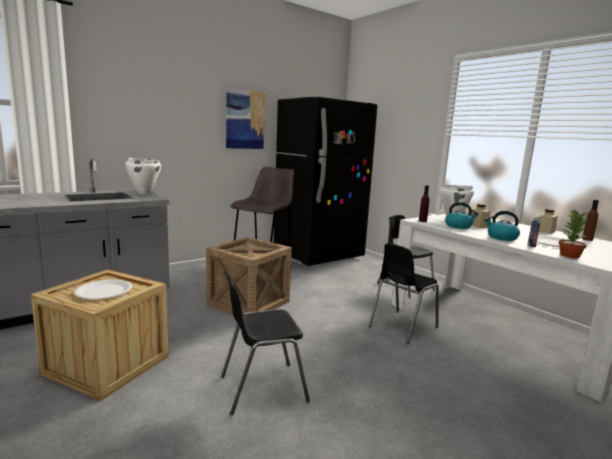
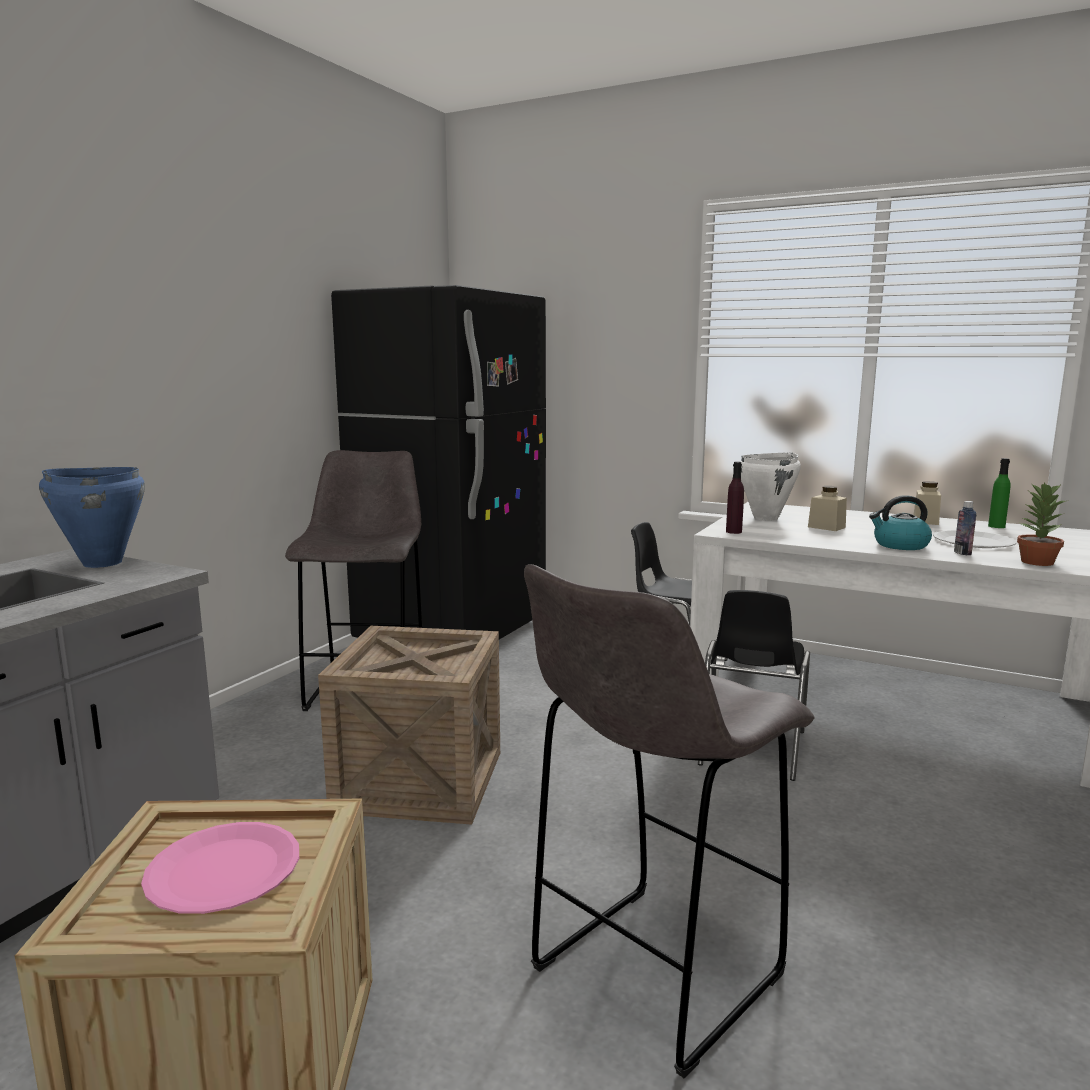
camera: 25 degrees left, 0 degrees up
white plate [75,279,132,299] -> pink plate [141,822,299,914]
white cooking pot [125,158,161,195] -> blue cooking pot [39,467,145,568]
black chair [221,271,310,415] -> grey stool [524,564,815,1078]
picture [226,88,266,149] -> none
kettle [445,202,479,229] -> none
brown bottle [582,200,599,241] -> green bottle [988,458,1011,528]

